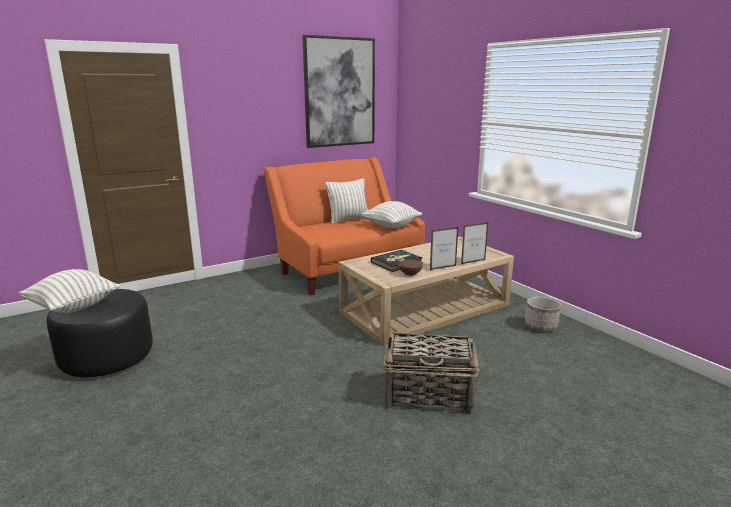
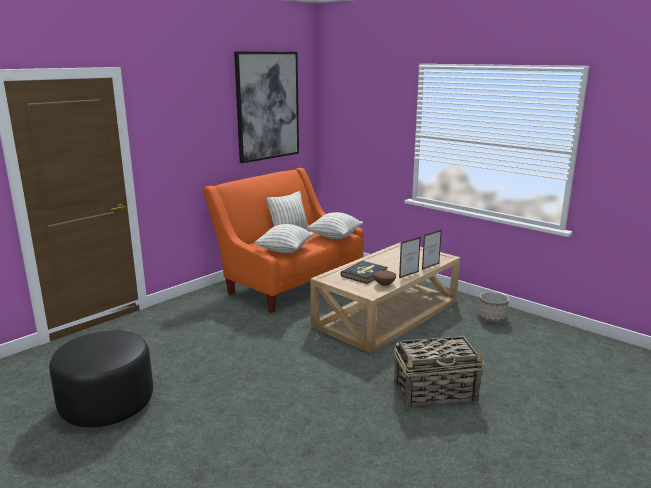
camera: 15 degrees left, 0 degrees up
pillow [18,269,120,313] -> pillow moved to [254,224,313,253]

